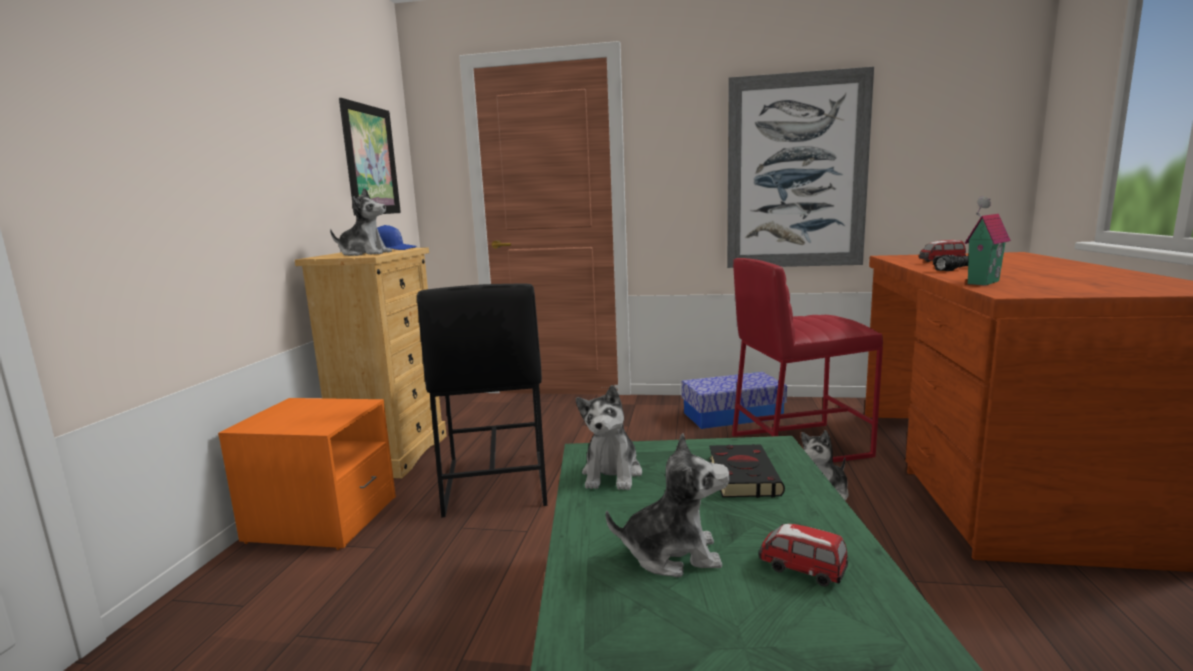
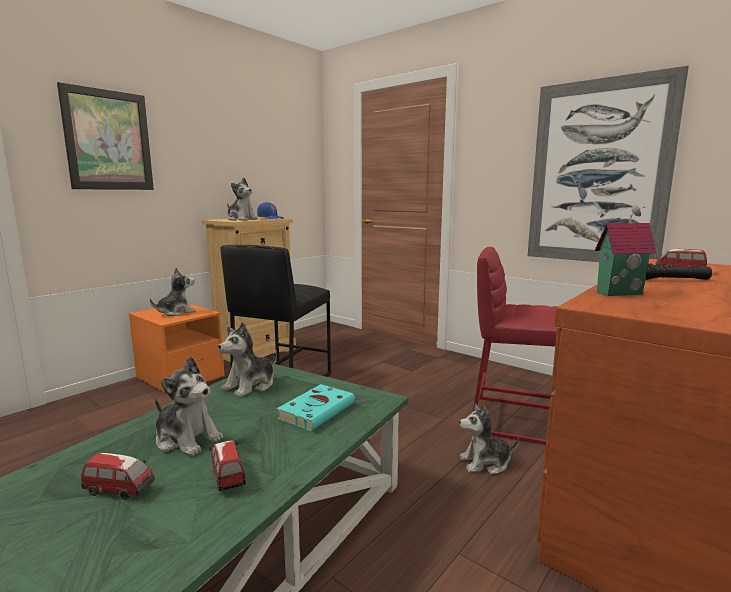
camera: 30 degrees right, 0 degrees up
picture [339,98,401,216] -> picture moved to [57,82,154,190]
storage box [681,372,787,429] -> none
black book [709,444,785,498] -> turquoise book [277,384,355,431]
none -> toy car [81,453,155,500]
none -> plush toy [150,268,196,316]

